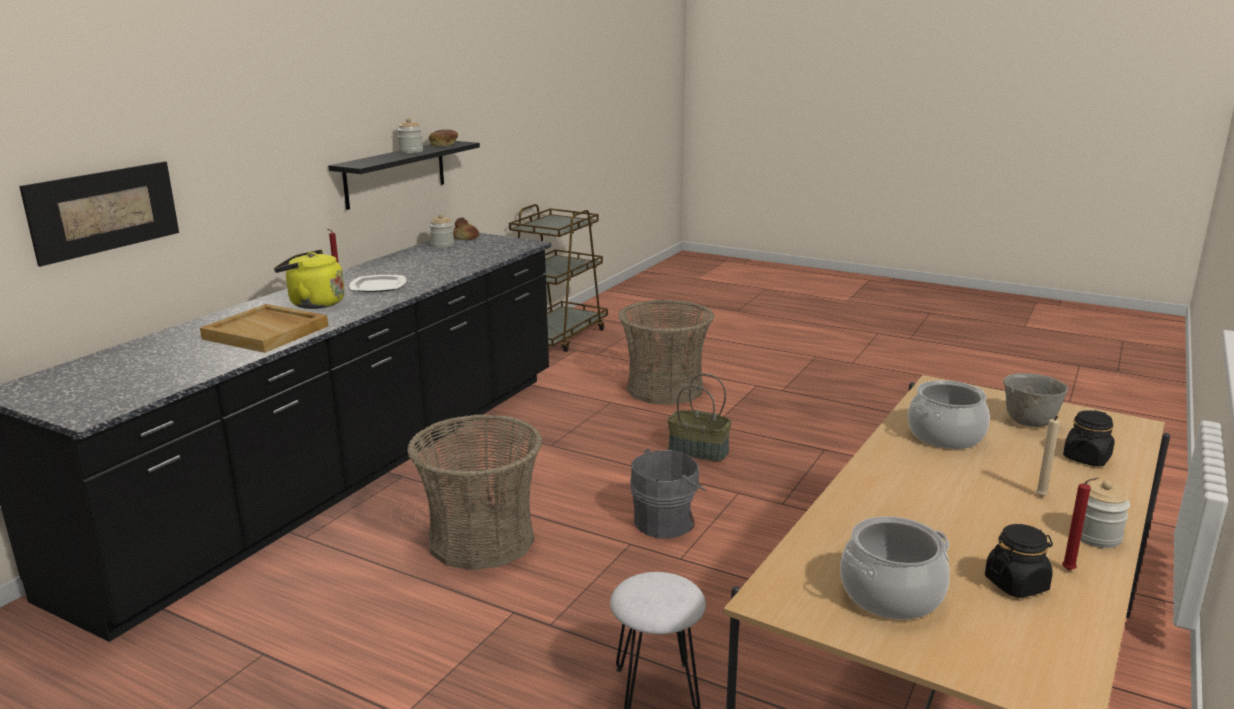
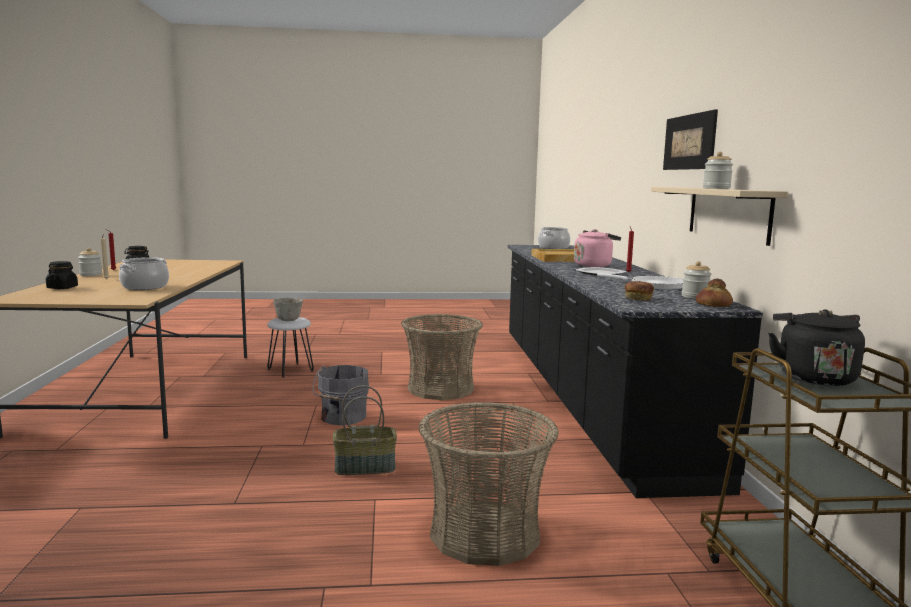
camera: 145 degrees right, 10 degrees down
picture [19,161,179,267] -> picture moved to [663,109,718,170]
yellow kettle [274,250,345,309] -> pink kettle [574,229,621,267]
black shelf [328,141,480,210] -> beige shelf [651,187,788,246]
bread [429,129,458,146] -> bread moved to [625,281,654,301]
cooking pot [840,516,950,620] -> cooking pot moved to [538,227,570,249]
grey bowl [1003,373,1068,427] -> grey bowl moved to [273,298,303,321]
none -> white frying pan [597,273,683,289]
none -> black kettle [768,309,865,386]

